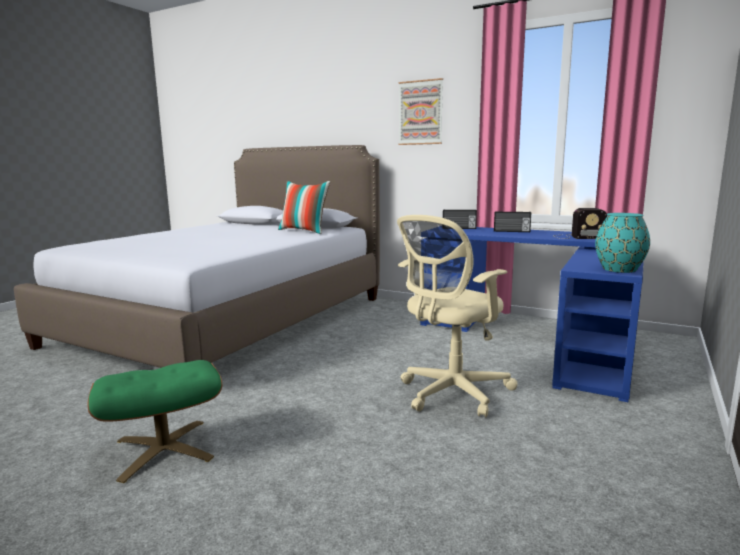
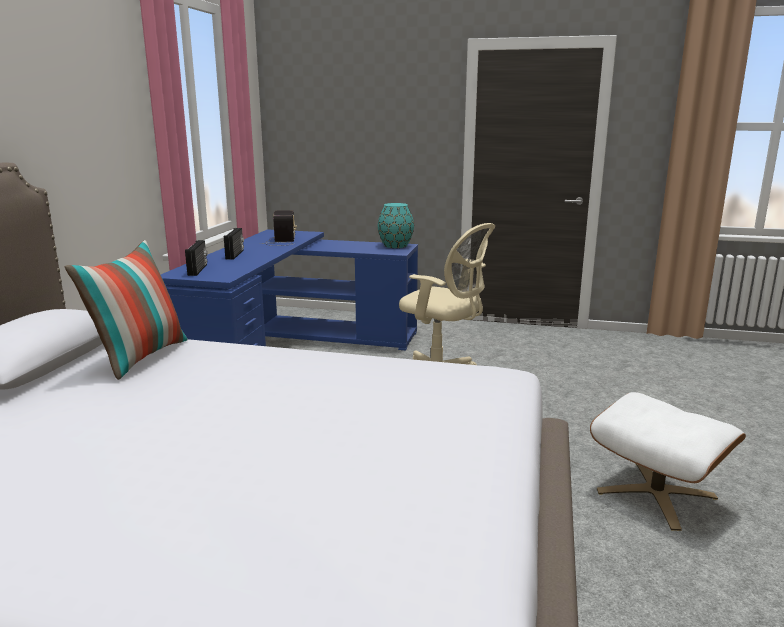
camera: 105 degrees left, 5 degrees up
green ottoman [88,360,222,483] -> white ottoman [590,392,746,531]
picture [399,78,443,145] -> none

